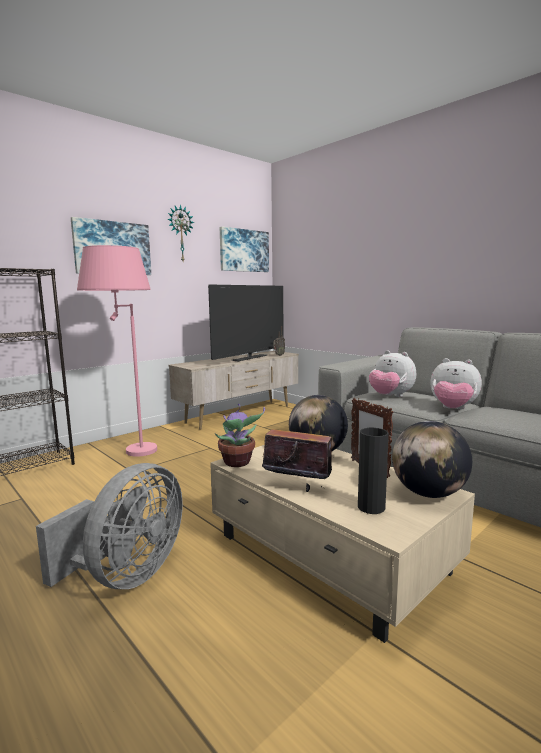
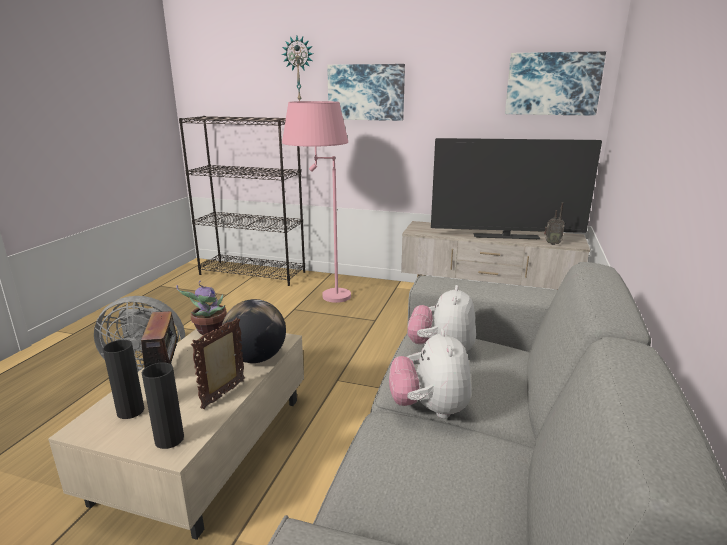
camera: 60 degrees right, 10 degrees up
wall clock [167,204,194,261] -> wall clock moved to [282,36,313,101]
globe [392,421,472,498] -> black vase [142,363,184,449]

